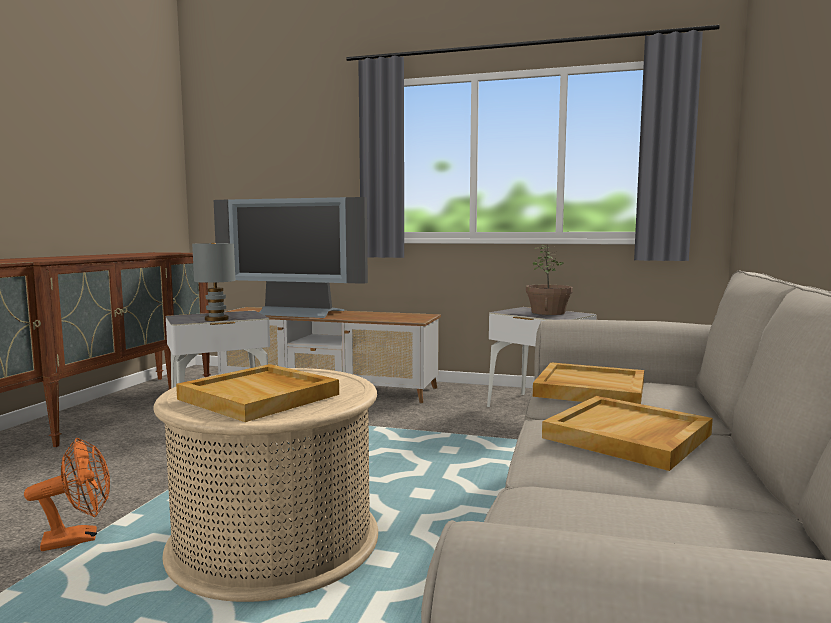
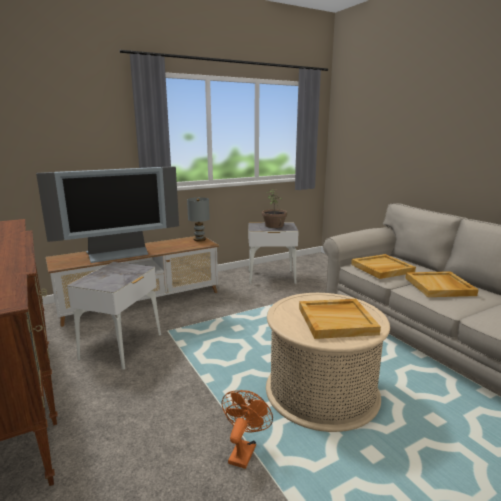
camera: 45 degrees left, 10 degrees up
grey table lamp [192,243,236,321] -> grey table lamp moved to [187,197,210,241]

